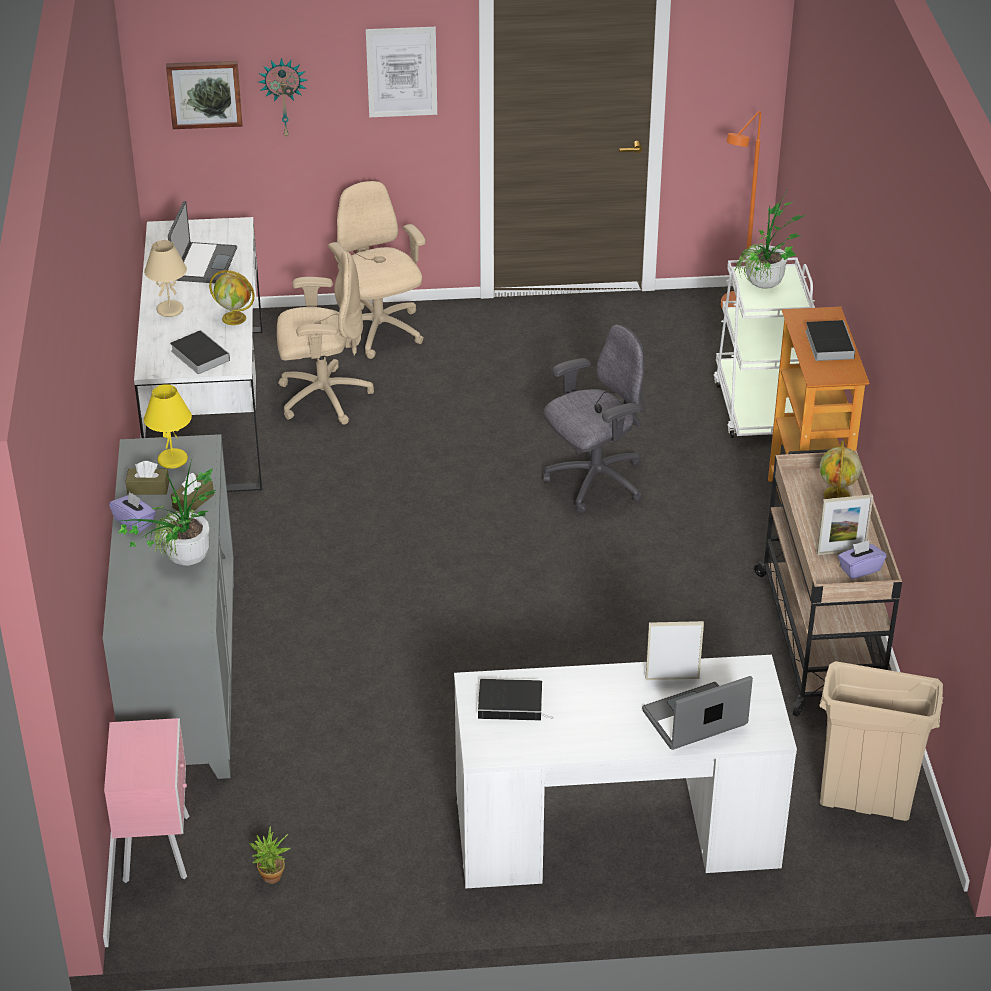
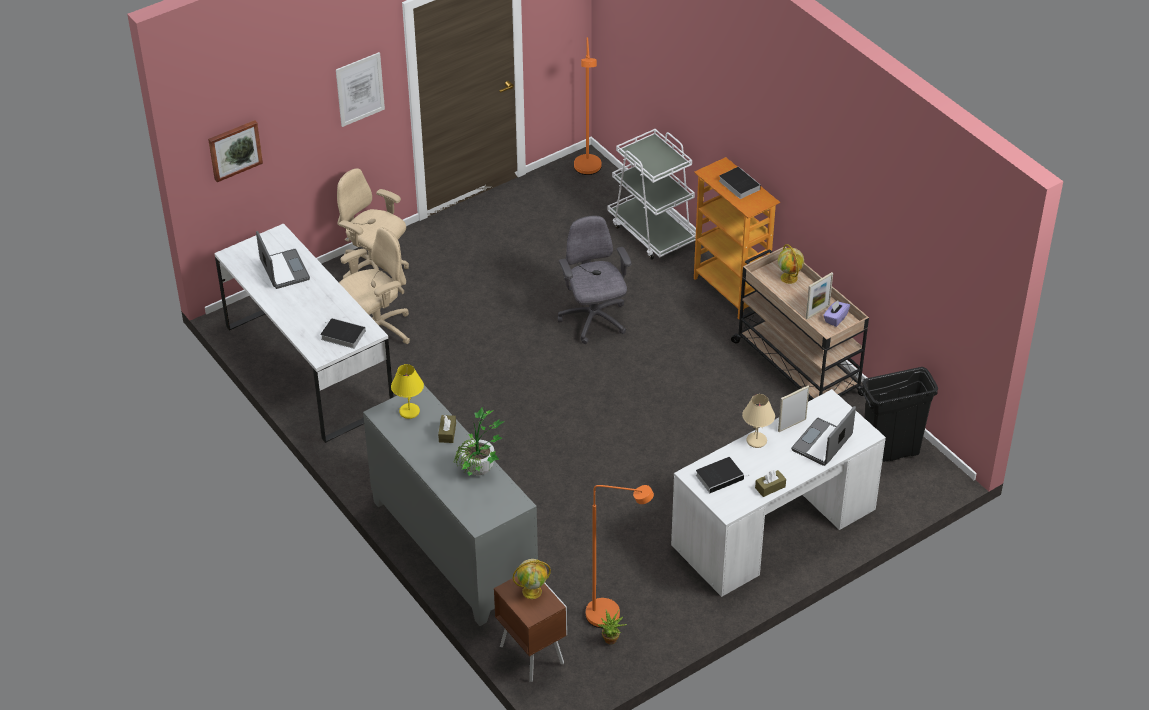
camera: 30 degrees left, 5 degrees up
pink nightstand [104,718,189,883] -> brown nightstand [494,576,567,682]
purple tissue box [109,491,156,533] -> none
brown tissue box [125,461,169,495] -> brown tissue box moved to [755,470,786,497]
beige table lamp [144,240,187,317] -> beige table lamp moved to [742,394,775,448]
globe [209,270,255,325] -> globe moved to [513,559,551,599]
wall clock [258,58,307,139] -> none
grey office chair [543,325,646,513] -> grey office chair turned 45 degrees counterclockwise [558,216,631,344]
potted plant [734,192,806,289] -> none
beige trash can [819,661,943,821] -> black trash can [861,367,938,462]
none -> orange floor lamp [586,485,654,628]

